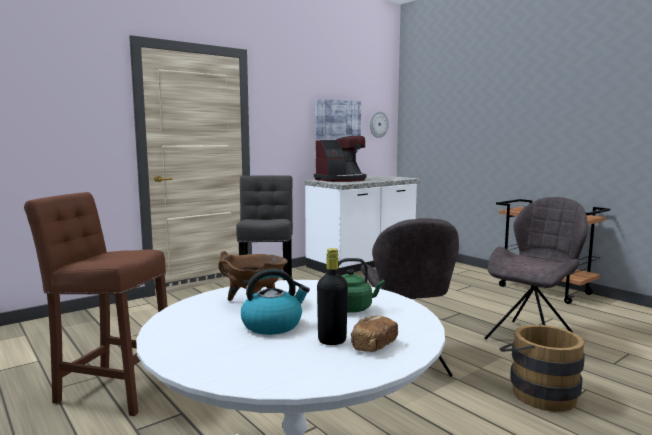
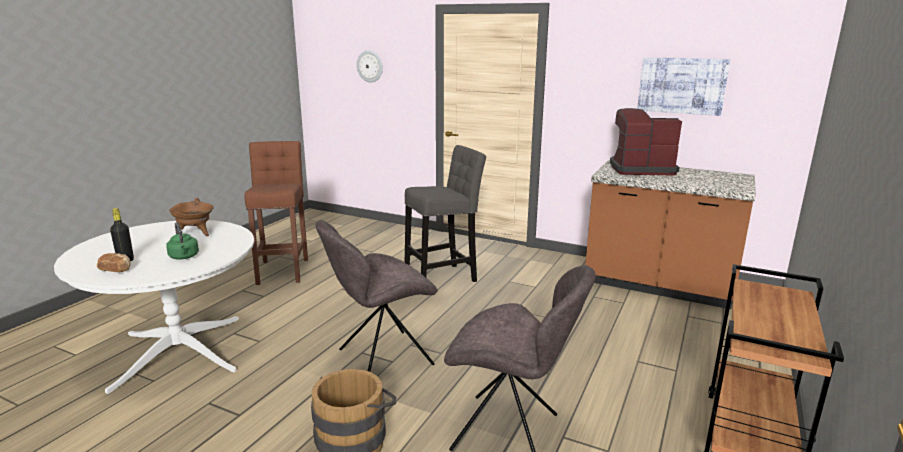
camera: 65 degrees right, 10 degrees up
kettle [241,269,310,335] -> none
white counter [304,175,420,275] -> brown counter [585,160,756,309]
coffee machine [314,136,366,182] -> coffee machine turned 150 degrees clockwise [610,108,682,175]
wall clock [370,111,389,138] -> wall clock moved to [357,50,383,83]

